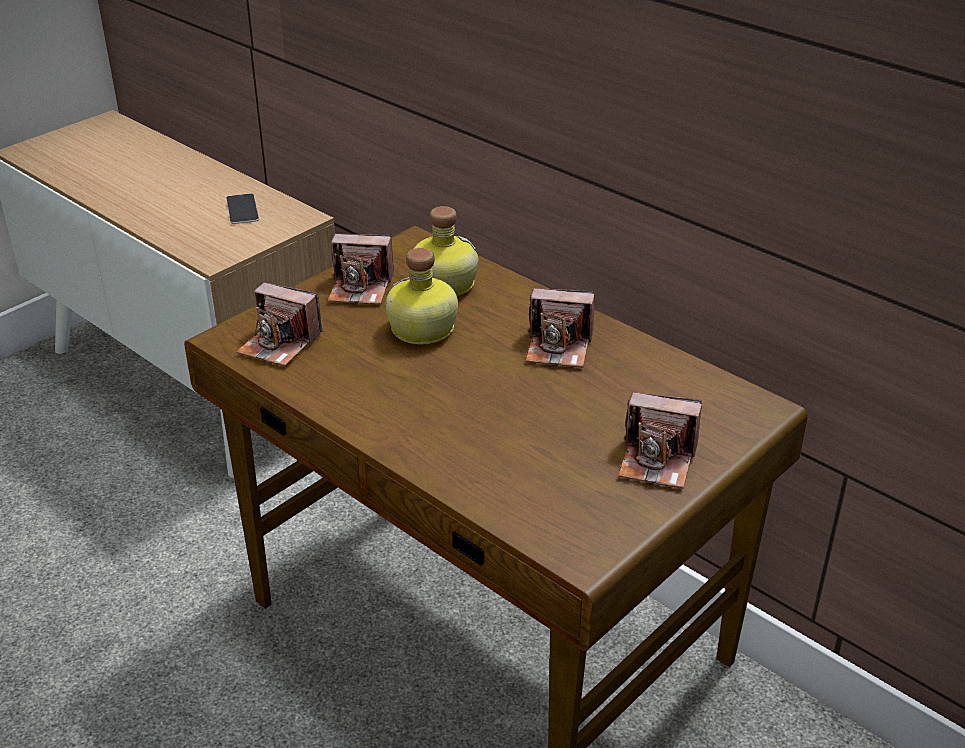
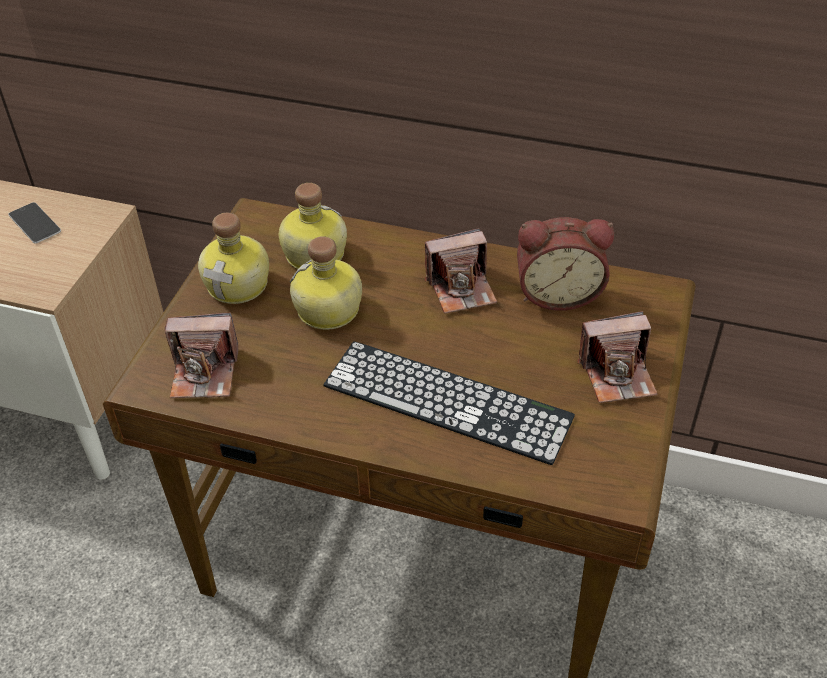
camera: 25 degrees left, 10 degrees up
camera [328,234,394,305] -> bottle [198,212,269,304]
none -> keyboard [323,341,575,465]
none -> alarm clock [517,217,614,311]

